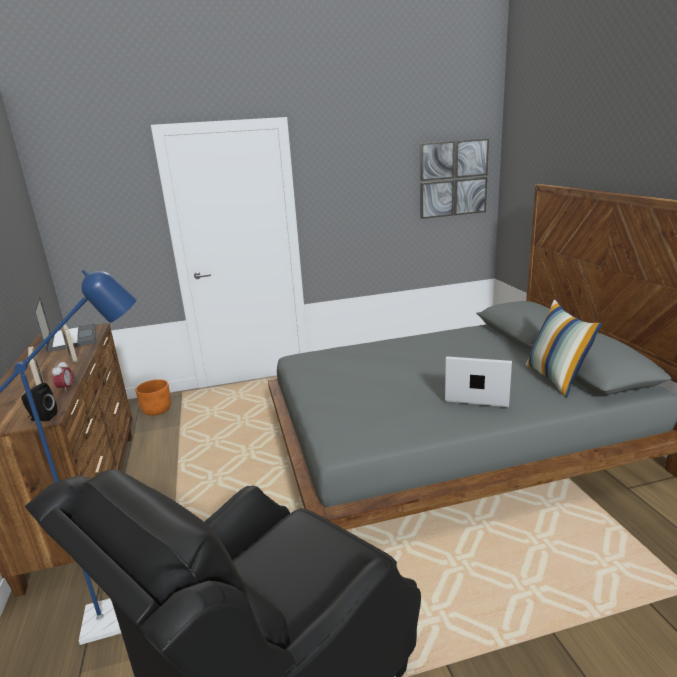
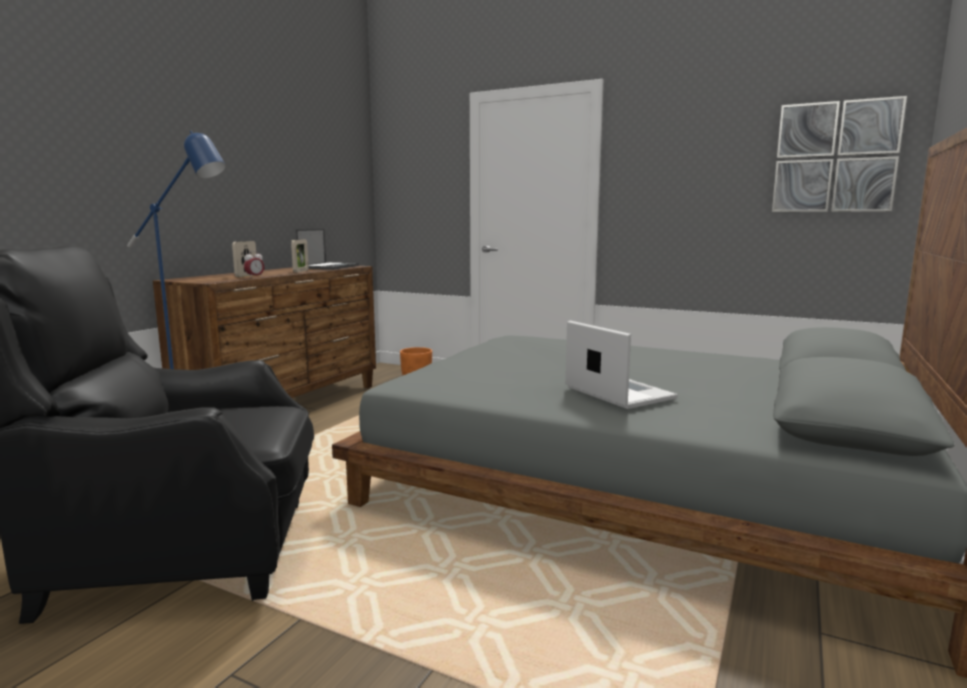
camera: 40 degrees right, 10 degrees down
black speaker [21,383,57,421] -> none
pillow [526,300,602,398] -> none

